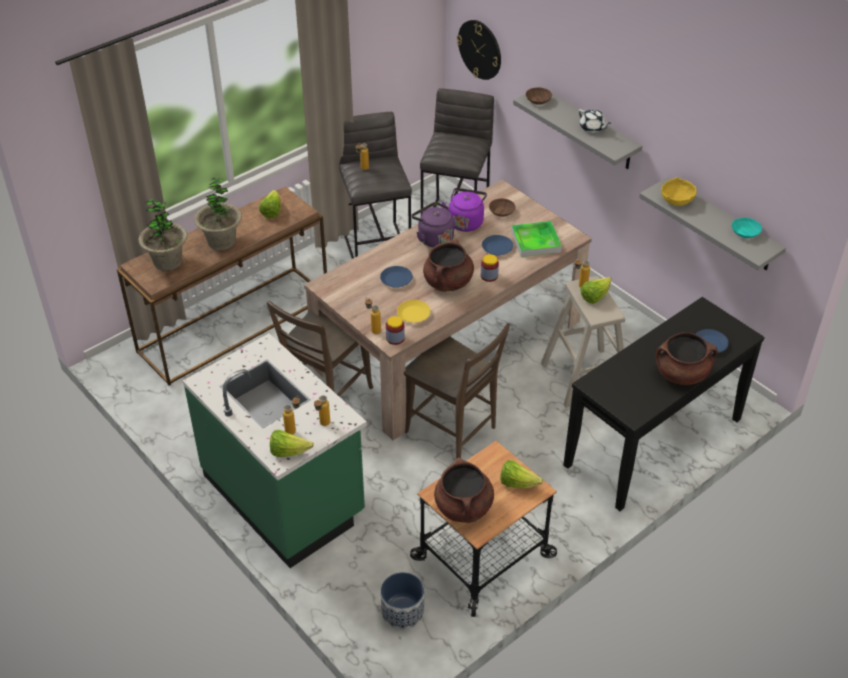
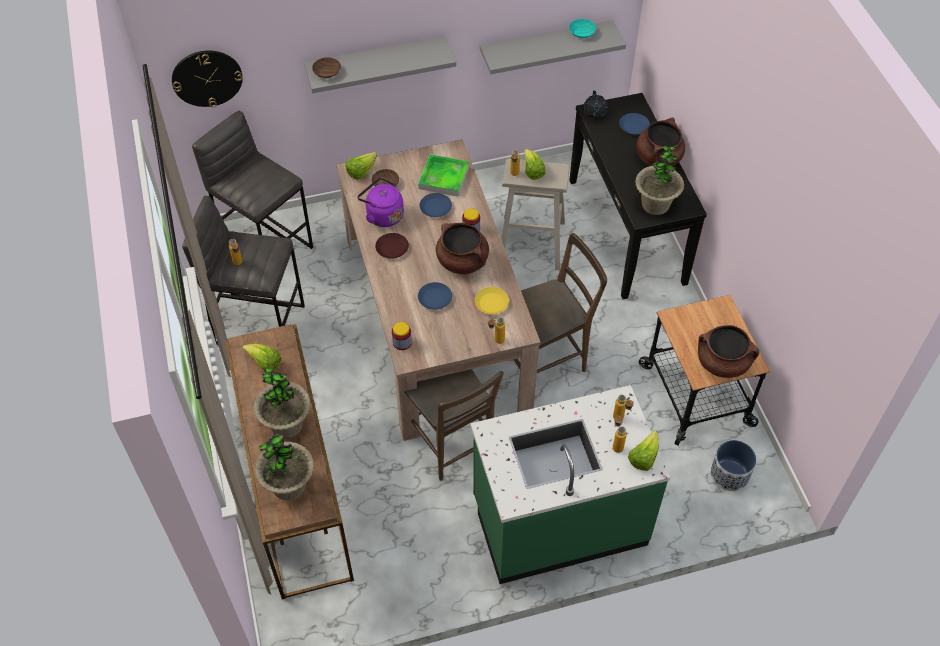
camera: 65 degrees left, 10 degrees up
jar [386,316,405,345] -> jar moved to [392,322,412,350]
purple kettle [411,202,454,248] -> brown plate [375,233,409,259]
lettuce [500,460,543,488] -> lettuce moved to [345,152,377,180]
white teapot [578,109,611,133] -> none
yellow bowl [661,177,696,206] -> none
none -> black teapot [583,91,608,118]
none -> potted plant [635,145,684,215]

